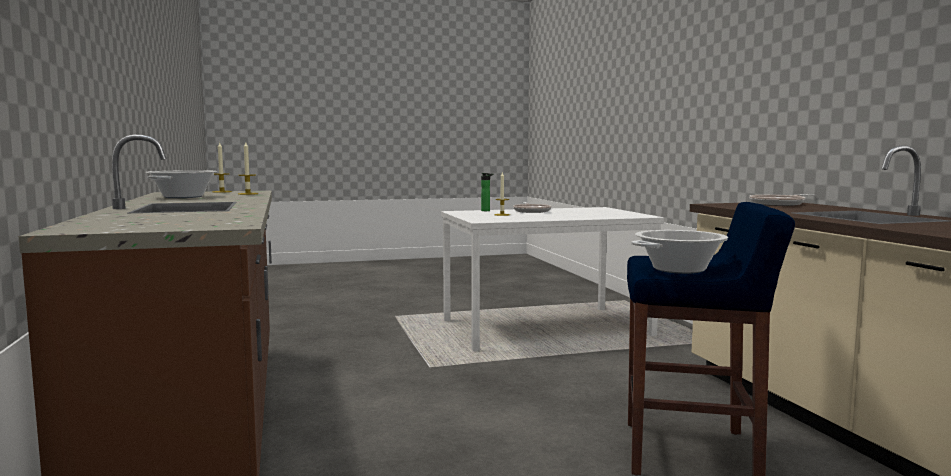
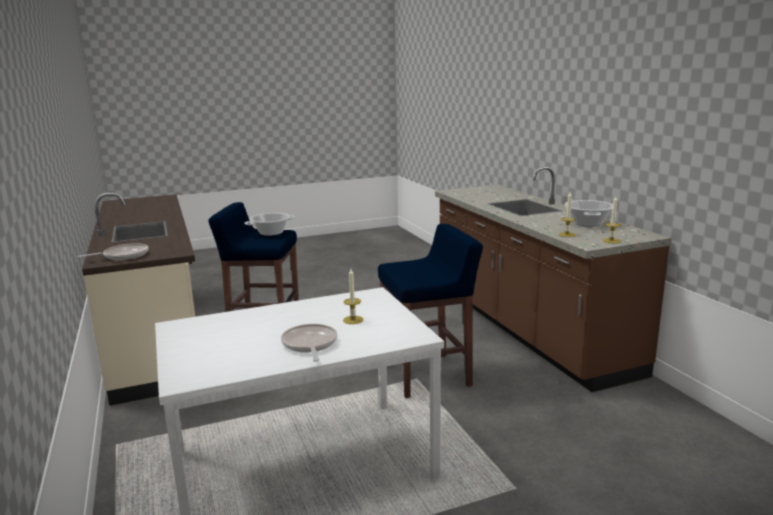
camera: 175 degrees right, 10 degrees up
bottle [481,173,494,211] -> none
none -> blue stool [378,224,483,398]

